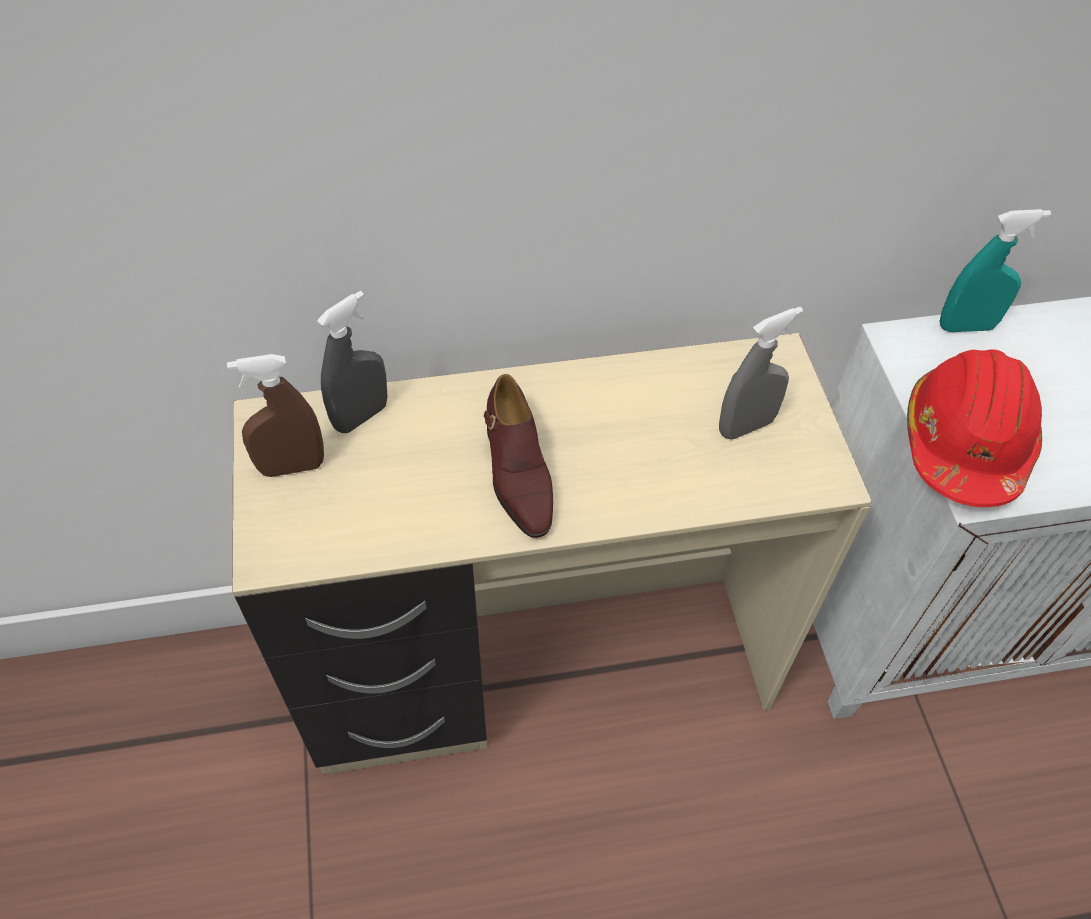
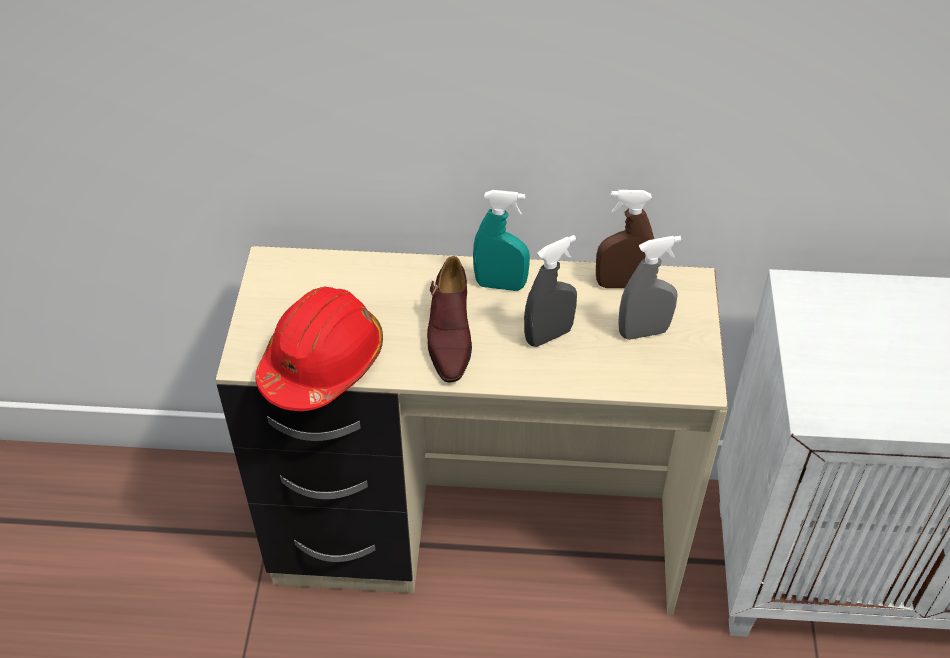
camera: 15 degrees right, 5 degrees down
brown spray bottle [227,354,324,477] -> brown spray bottle moved to [596,190,654,288]
grey spray bottle [317,291,388,433] -> grey spray bottle moved to [524,235,577,347]
red hard hat [907,349,1042,507] -> red hard hat moved to [255,287,383,411]
turquoise spray bottle [940,209,1051,332] -> turquoise spray bottle moved to [473,190,530,291]

